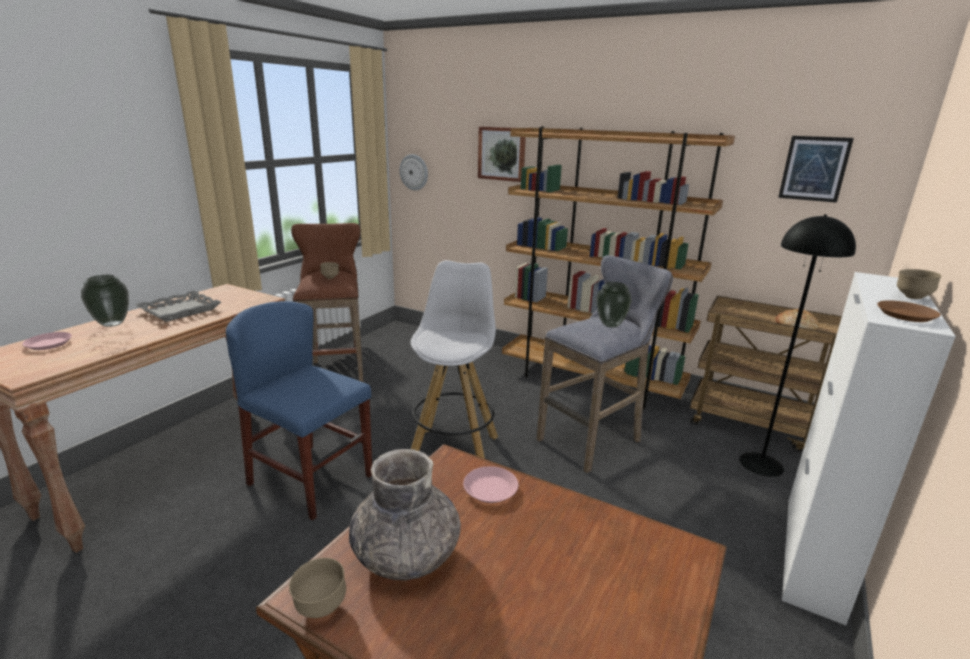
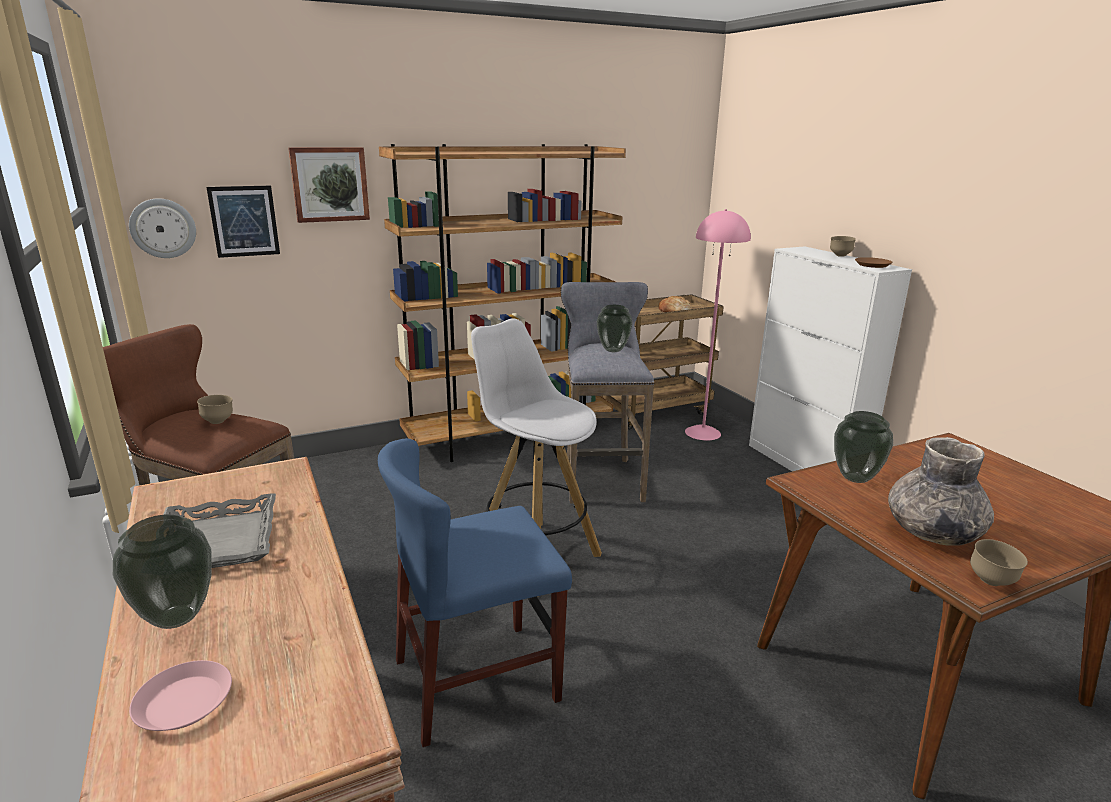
camera: 55 degrees left, 0 degrees up
pink plate [463,466,518,503] -> vase [834,411,893,483]
black floor lamp [739,215,856,477] -> pink floor lamp [685,209,751,440]
picture [778,136,854,203] -> picture moved to [206,186,280,258]

